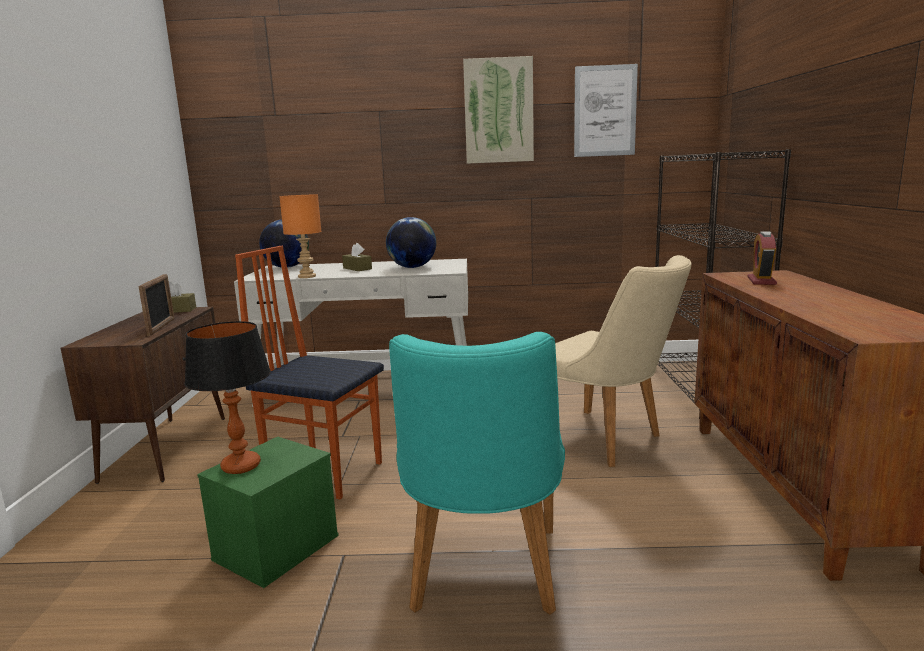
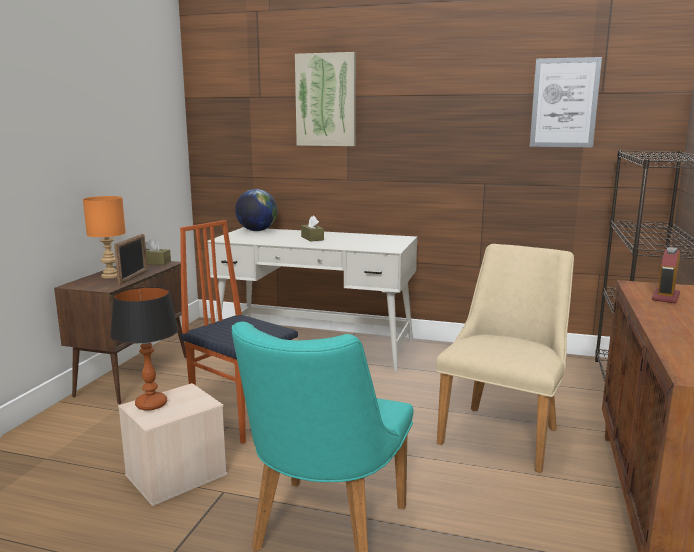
camera: 15 degrees right, 0 degrees up
green storage box [197,437,339,588] -> beige storage box [118,383,227,506]
orange table lamp [279,195,322,278] -> orange table lamp moved to [83,196,126,279]
globe [386,217,436,268] -> none
picture [463,56,534,164] -> picture moved to [295,52,356,146]
beige chair [555,255,691,467] -> beige chair turned 120 degrees counterclockwise [436,244,574,473]

